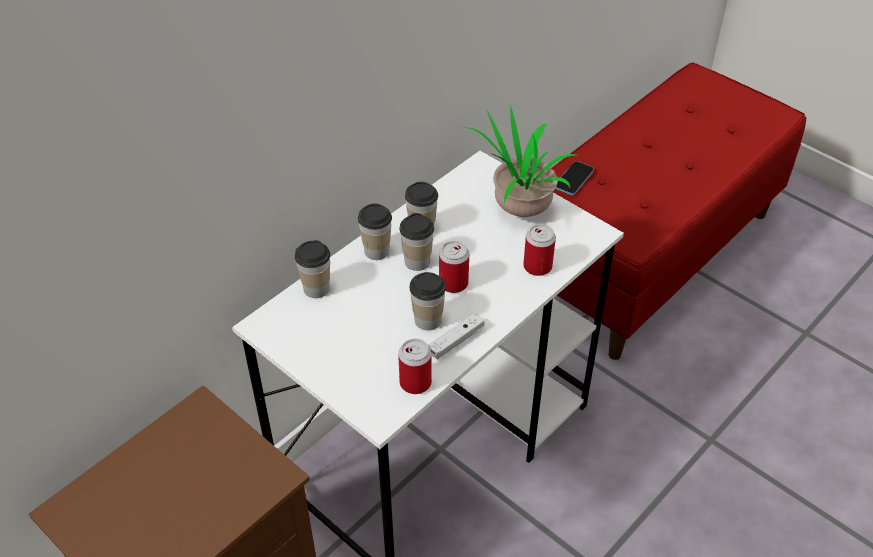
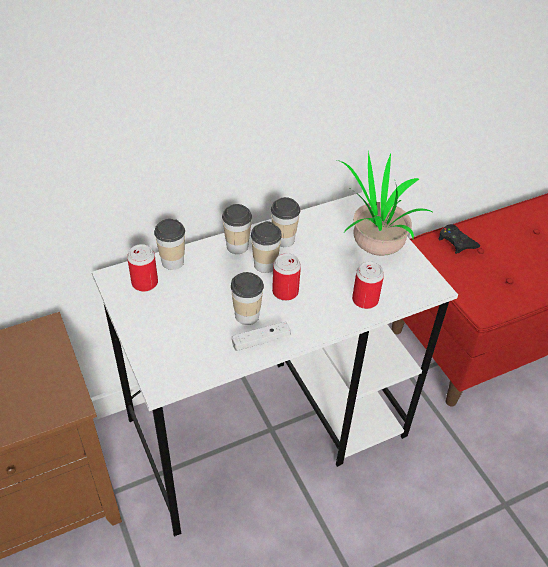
camera: 20 degrees right, 0 degrees up
can [398,339,432,394] -> can moved to [127,244,158,292]
phone [556,161,594,195] -> black game controller [438,224,480,254]

